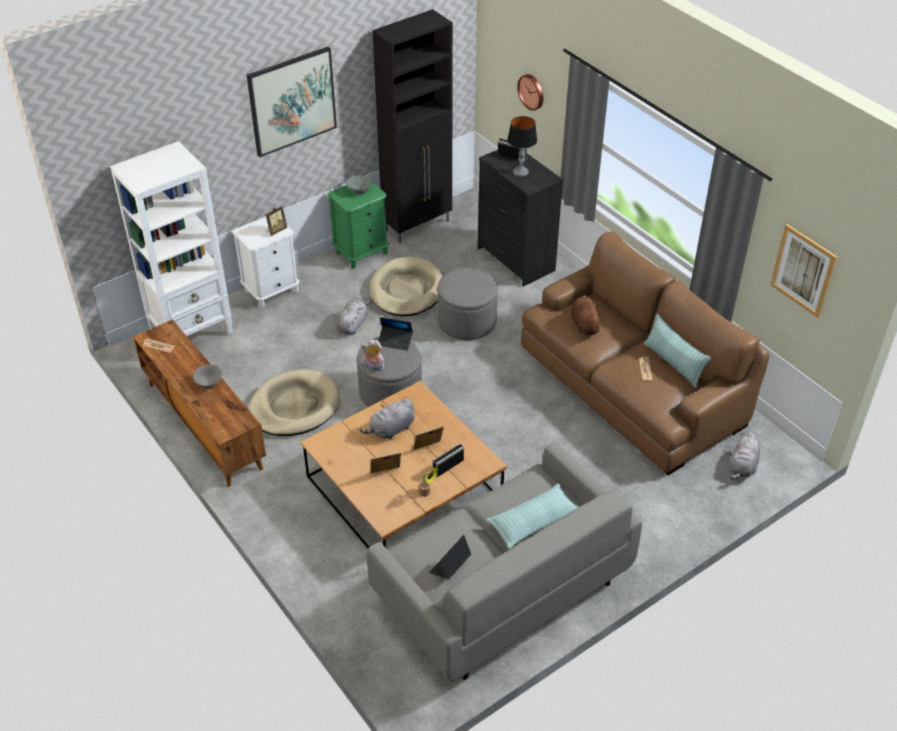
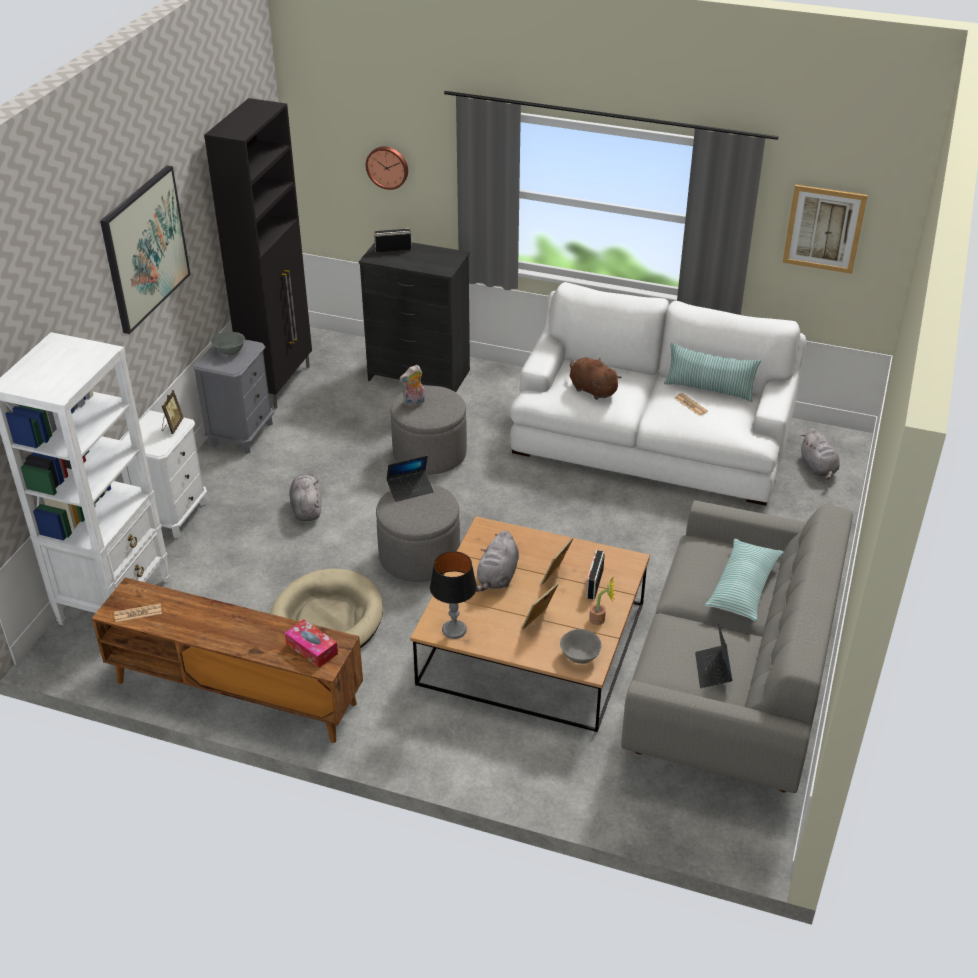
camera: 35 degrees left, 5 degrees down
grey bowl [193,365,222,389] -> grey bowl moved to [560,629,602,664]
green nightstand [327,181,389,269] -> grey nightstand [193,340,274,454]
plush toy [360,340,385,371] -> plush toy moved to [400,365,425,407]
beige dog bed [369,257,443,316] -> none
table lamp [507,116,537,177] -> table lamp moved to [430,551,477,639]
brown sofa [521,231,769,475] -> white sofa [510,282,806,506]
none -> tissue box [285,619,338,668]

